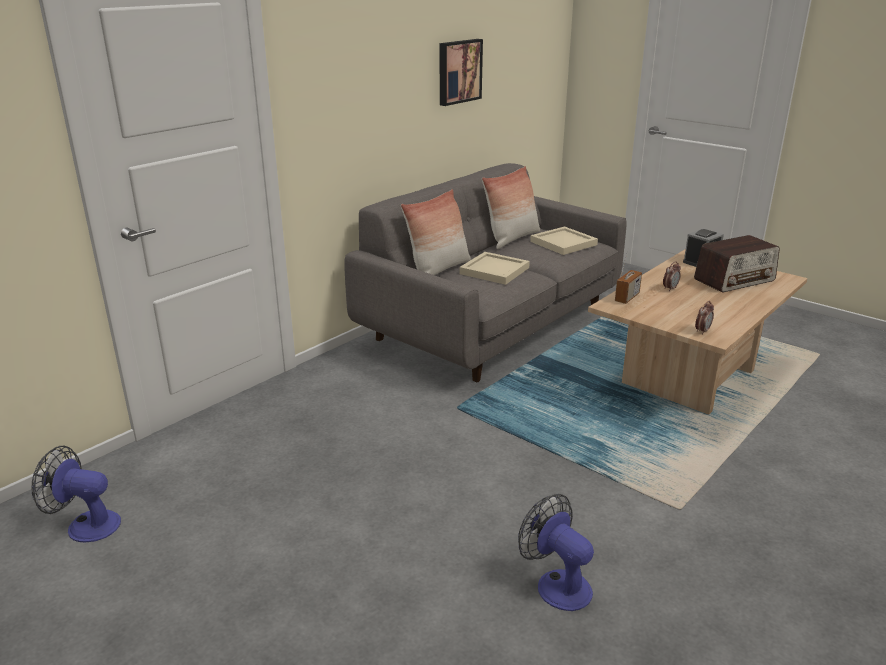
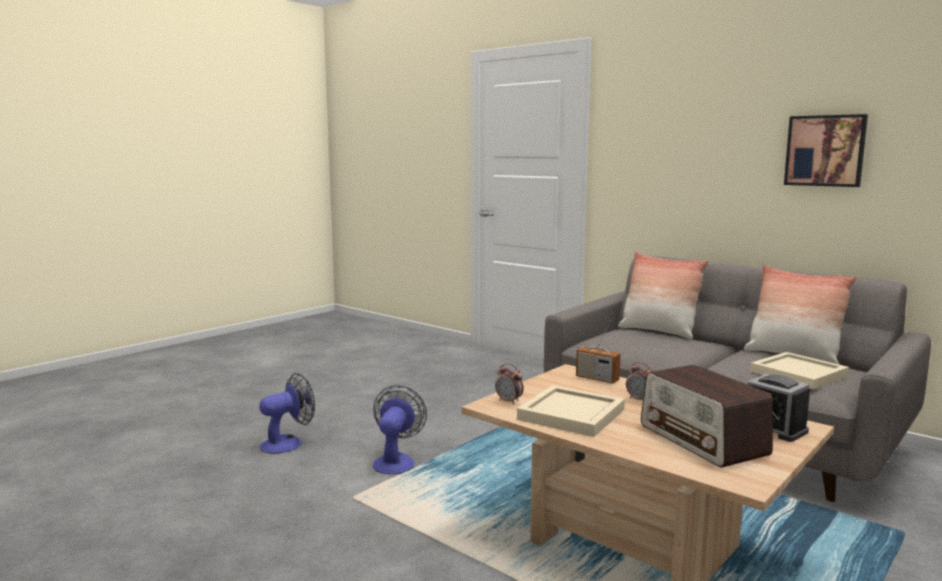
camera: 90 degrees right, 15 degrees down
fan [32,446,121,542] -> fan moved to [373,385,427,474]
beige tray [459,252,530,285] -> beige tray moved to [517,385,625,437]

